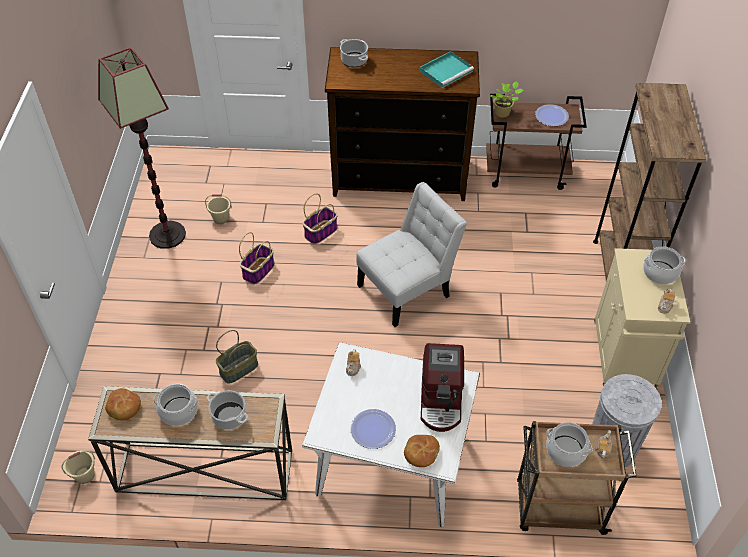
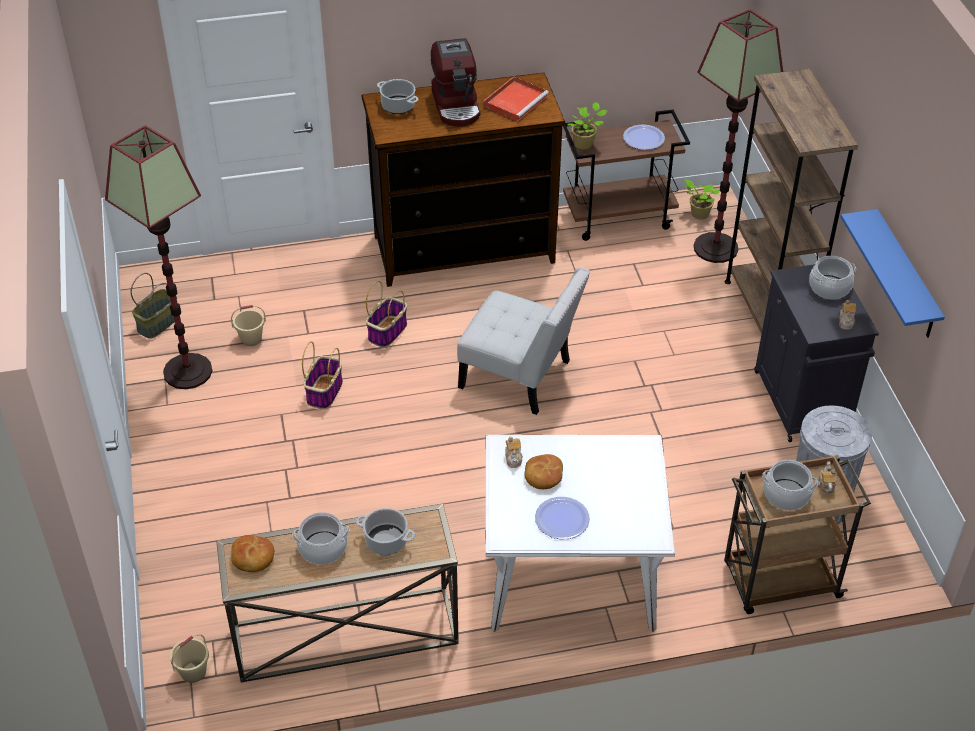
camera: 15 degrees left, 5 degrees down
basket [216,330,258,384] -> basket moved to [131,273,177,338]
white chair [356,182,467,327] -> white chair turned 75 degrees clockwise [457,267,590,415]
bread [404,435,440,467] -> bread moved to [524,454,563,489]
turquoise tray [419,51,474,88] -> red tray [483,76,549,121]
coffee machine [421,343,464,432] -> coffee machine moved to [431,38,480,127]
beige cabinet [594,248,690,390] -> black cabinet [754,264,879,442]
none -> potted plant [683,179,720,220]
none -> floor lamp [694,9,783,263]
none -> blue shelf [841,209,945,338]

